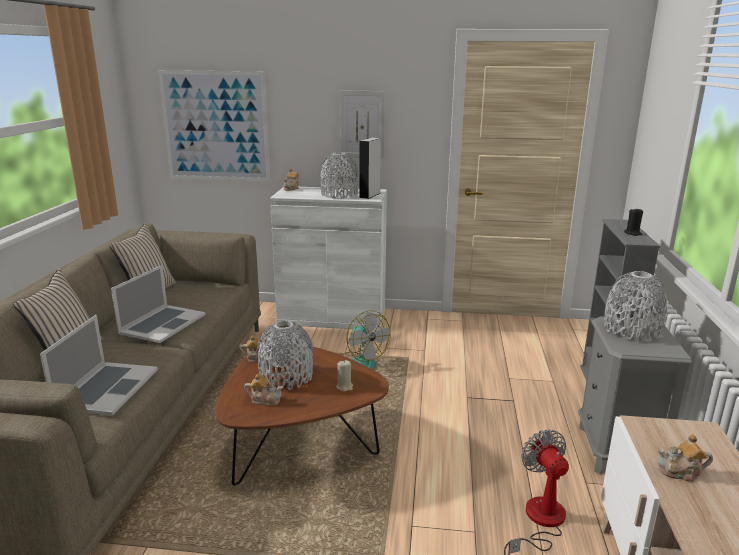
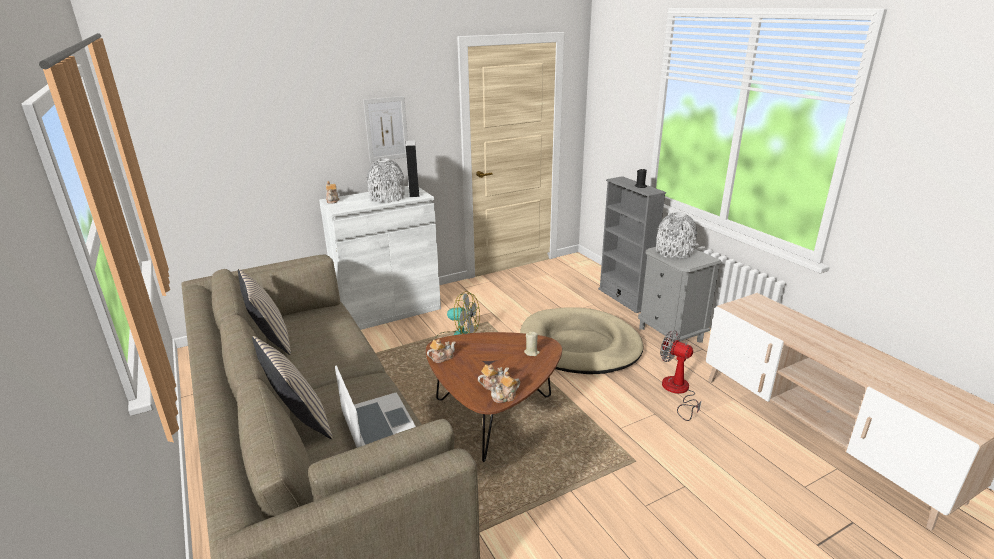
camera: 35 degrees left, 5 degrees up
laptop [111,265,206,343] -> none
picture [158,70,270,181] -> none
grey vase [256,321,314,390] -> none
teapot [657,434,713,482] -> teapot moved to [490,371,520,403]
none -> beige dog bed [520,307,643,374]

